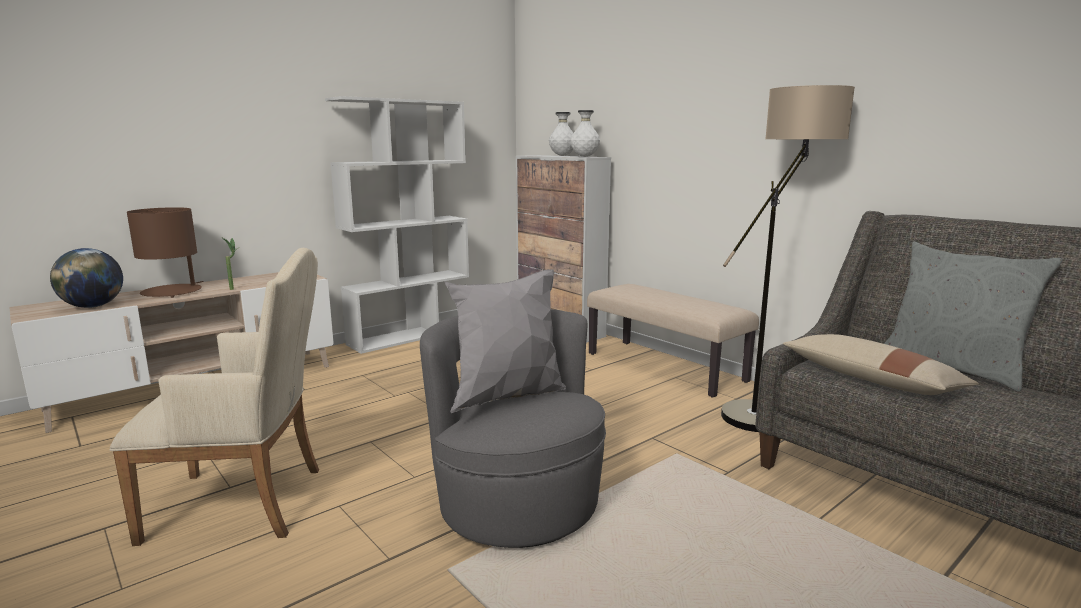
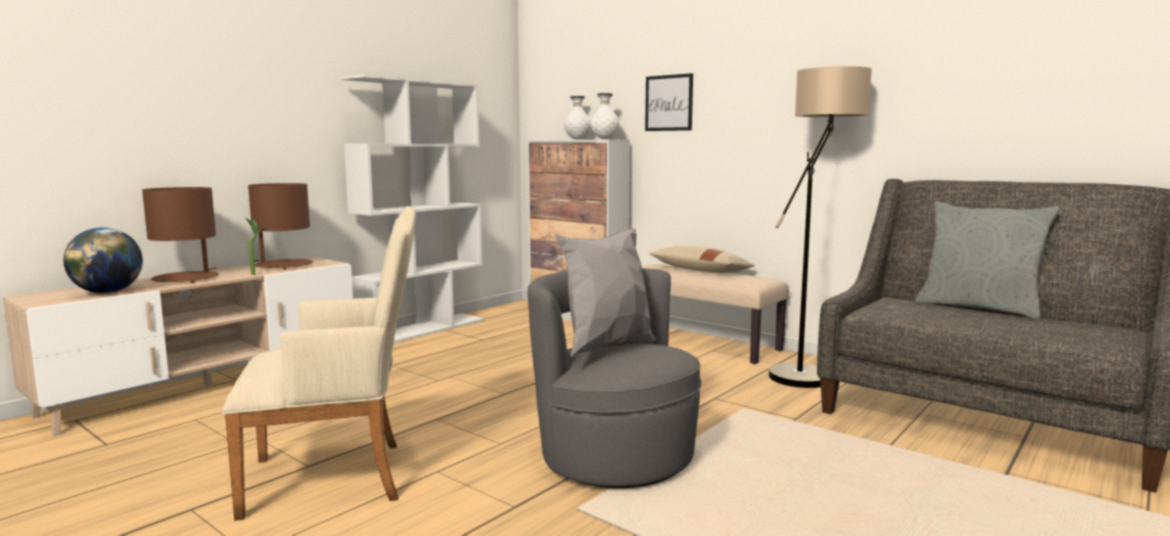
camera: 10 degrees left, 5 degrees down
beige pillow [783,334,979,395] -> beige pillow moved to [649,246,755,273]
none -> brown table lamp [248,183,313,270]
none -> picture [645,73,693,131]

